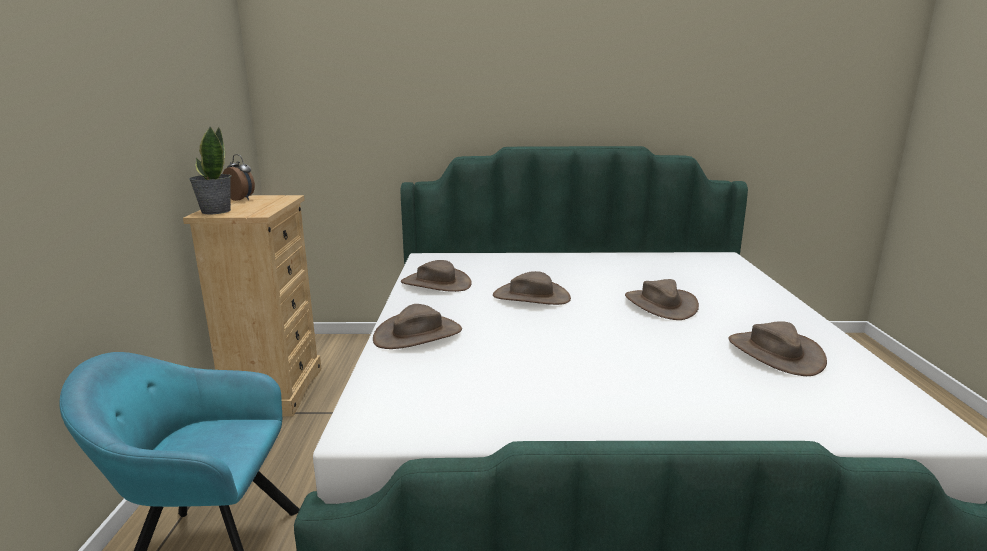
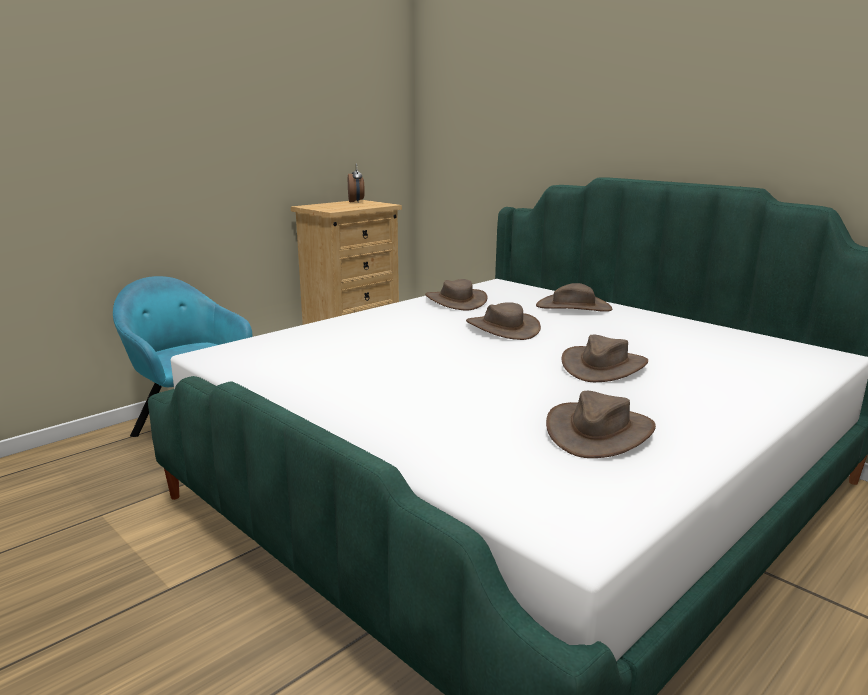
camera: 45 degrees right, 0 degrees up
potted plant [189,126,232,214] -> none
brown hat [373,304,462,349] -> brown hat moved to [536,283,613,312]

